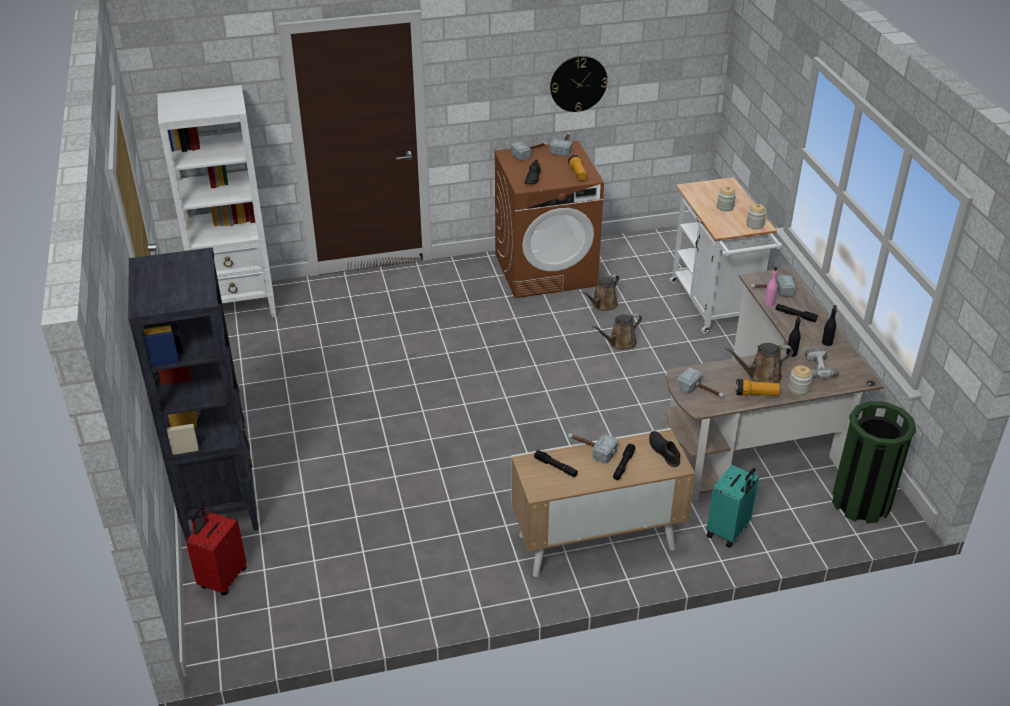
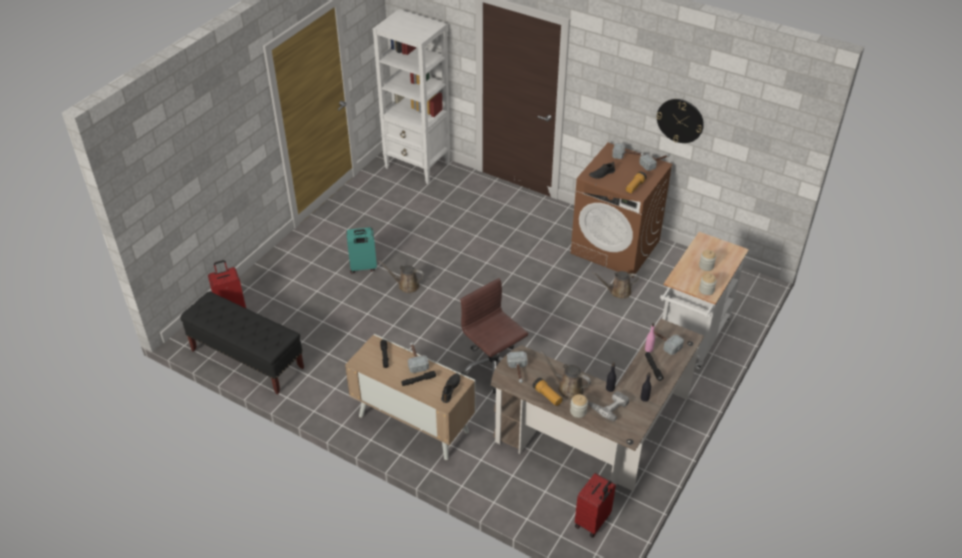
camera: 45 degrees right, 5 degrees up
black bookcase [128,247,258,542] -> none
brown watering can [592,313,642,350] -> brown watering can moved to [379,261,424,293]
turquoise suitcase [706,464,759,548] -> turquoise suitcase moved to [346,227,377,274]
green trash can [832,401,916,524] -> red suitcase [575,473,616,537]
none -> black bench [180,291,304,394]
none -> brown office chair [460,278,528,394]

